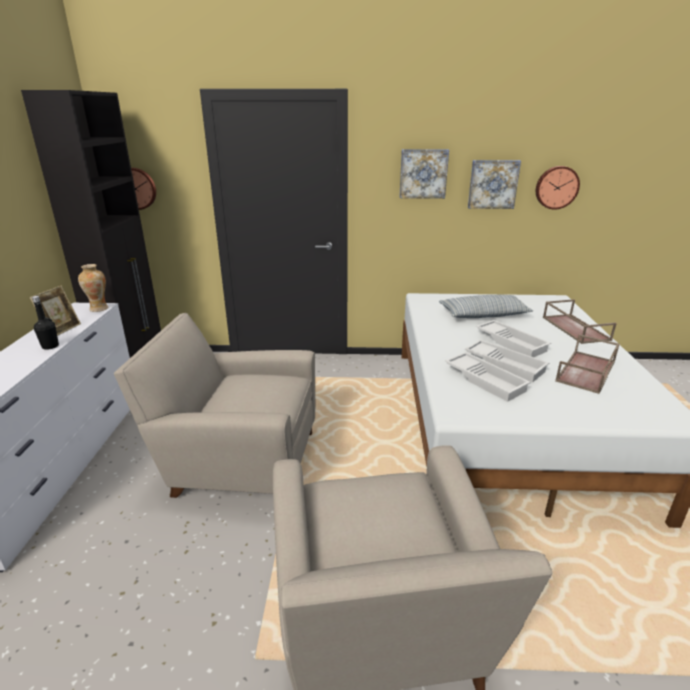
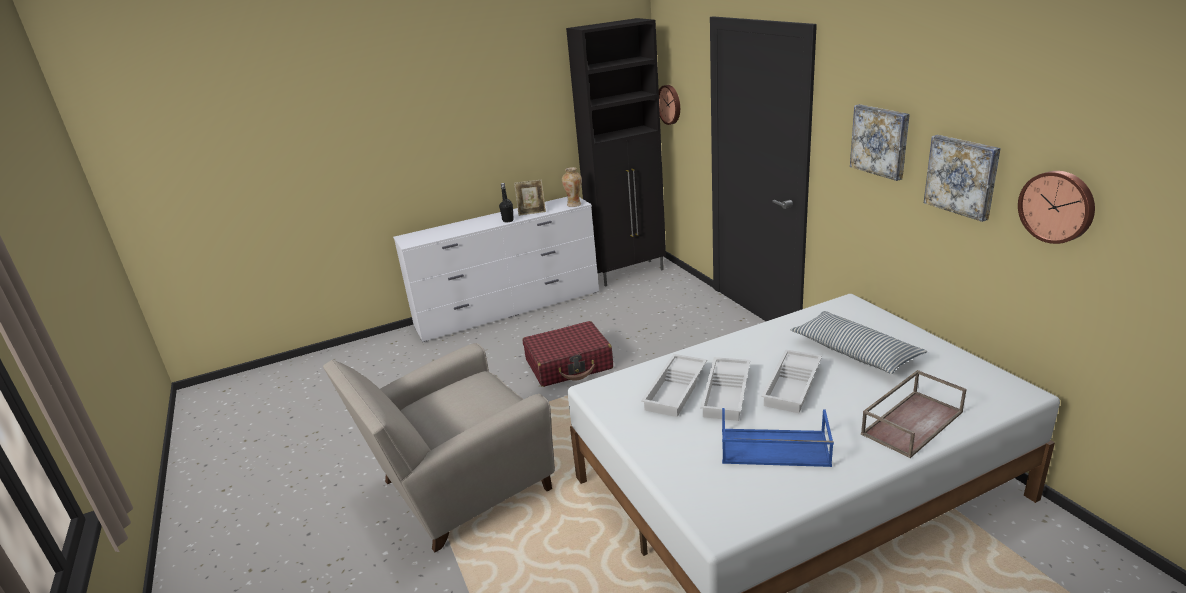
camera: 65 degrees right, 0 degrees up
beige armchair [114,313,315,498] -> red suitcase [523,321,613,387]
brown tray [555,334,620,394] -> blue tray [722,408,834,467]

